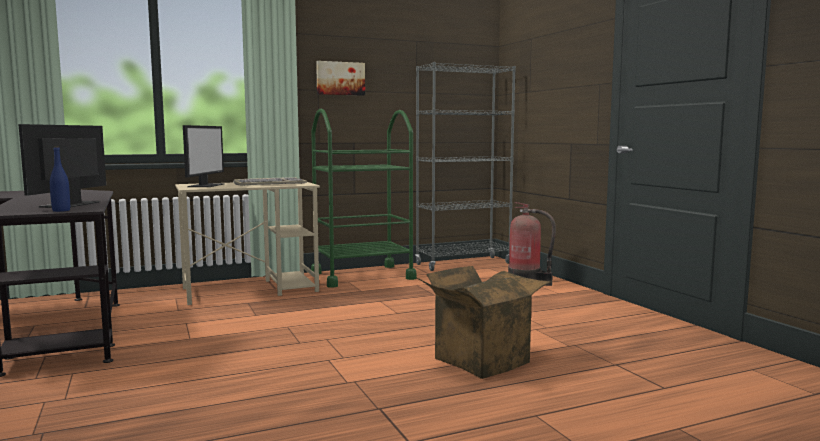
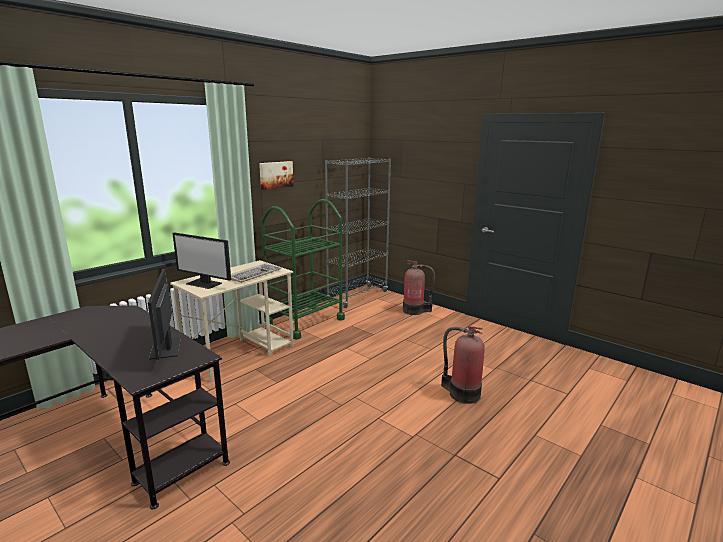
camera: 25 degrees left, 10 degrees up
blue bottle [50,146,70,212] -> none
monitor [183,125,224,187] -> monitor turned 135 degrees clockwise [173,232,231,289]
cardboard box [416,266,551,379] -> fire extinguisher [441,326,485,404]

